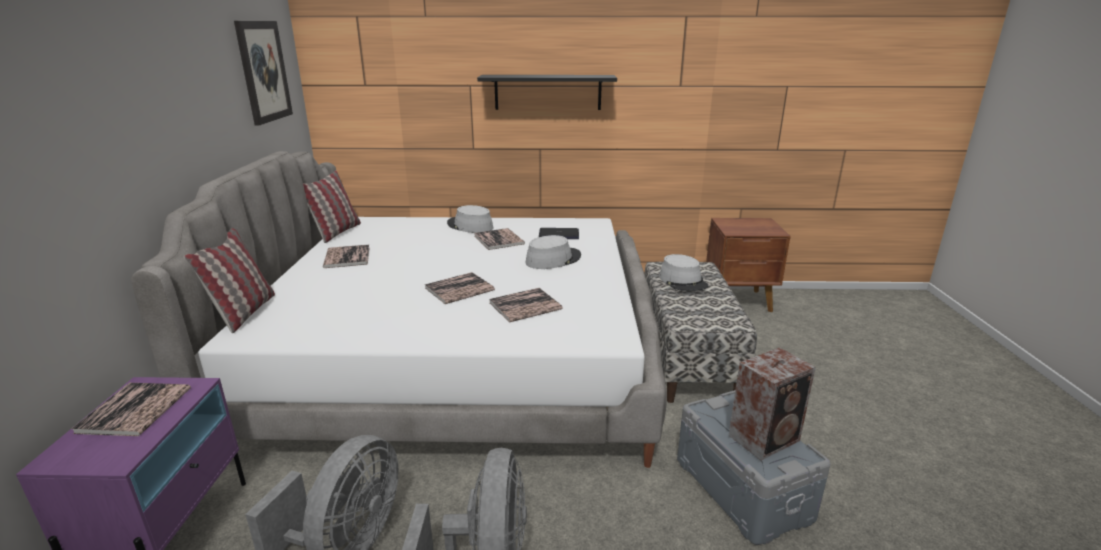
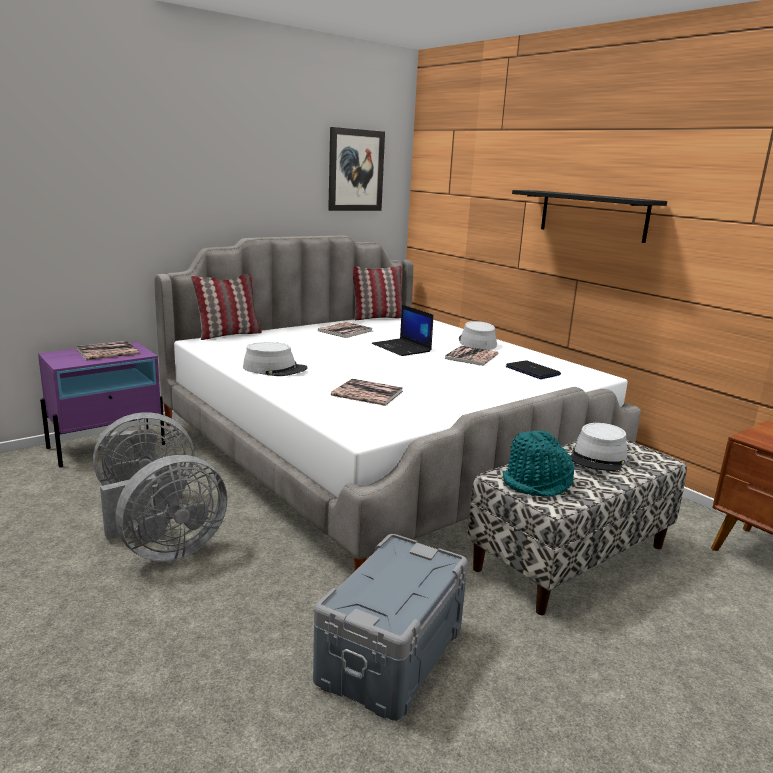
camera: 50 degrees right, 5 degrees down
book [425,272,495,304] -> none
grey hat [525,235,581,269] -> grey hat moved to [243,342,308,376]
speaker [729,347,816,460] -> none
none -> laptop [372,305,434,356]
none -> turquoise hat [503,431,574,497]

